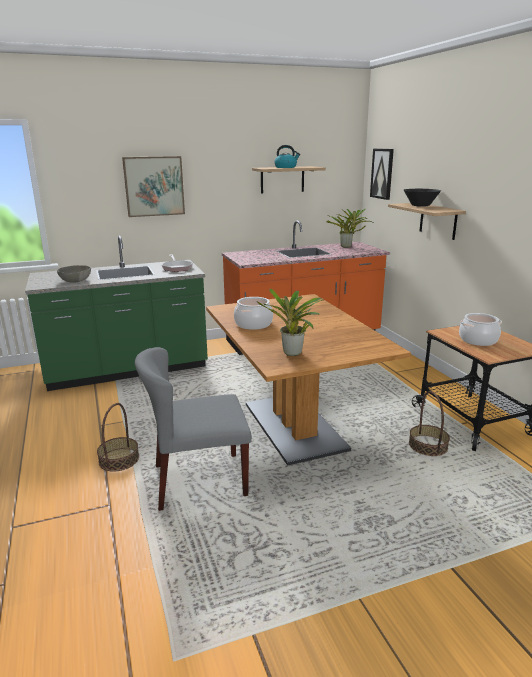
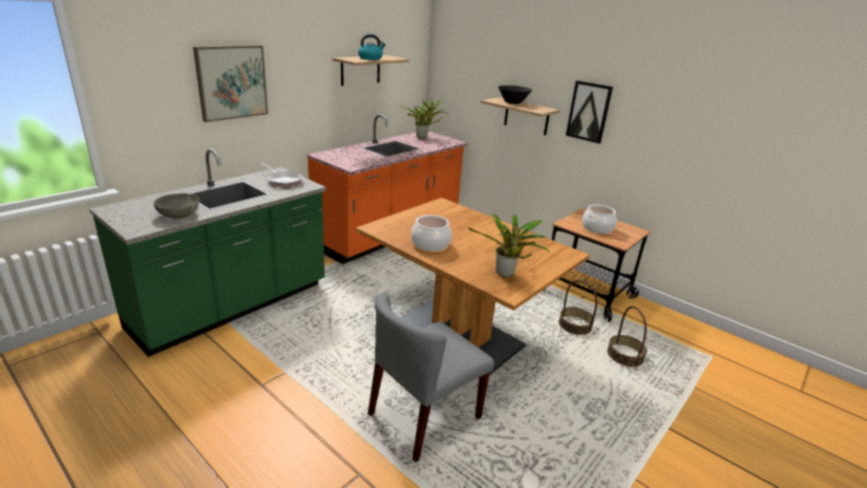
camera: 30 degrees left, 5 degrees up
basket [97,403,139,471] -> basket moved to [607,306,647,367]
picture [370,149,394,200] -> picture moved to [566,81,613,144]

